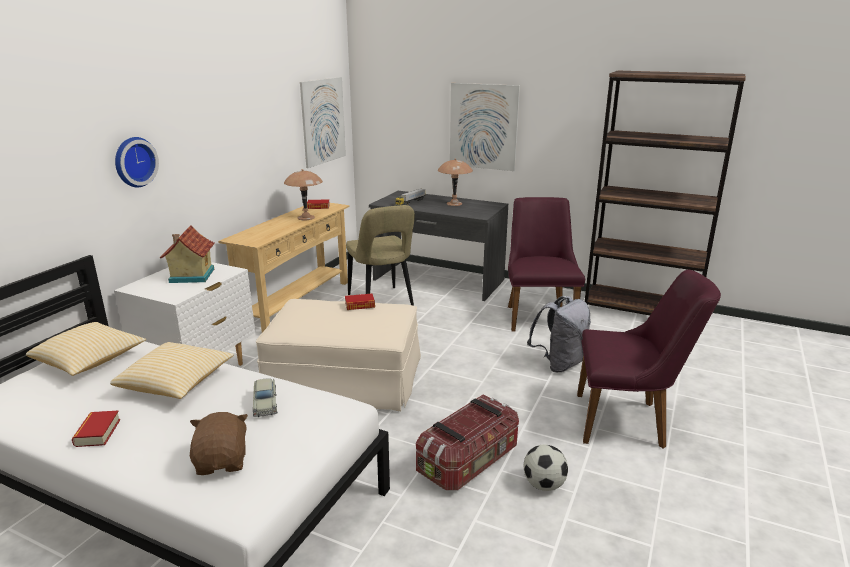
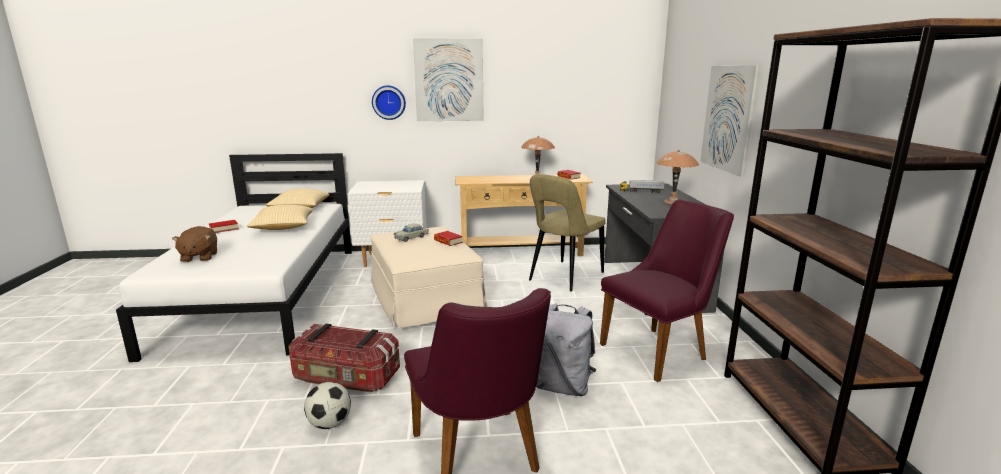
camera: 60 degrees right, 5 degrees down
toy house [160,225,215,283] -> none
brown plush toy [190,412,248,475] -> brown plush toy turned 120 degrees clockwise [172,226,217,262]
beige toy car [253,378,277,417] -> beige toy car moved to [394,224,429,242]
picture [300,77,346,168] -> picture moved to [413,38,484,121]

